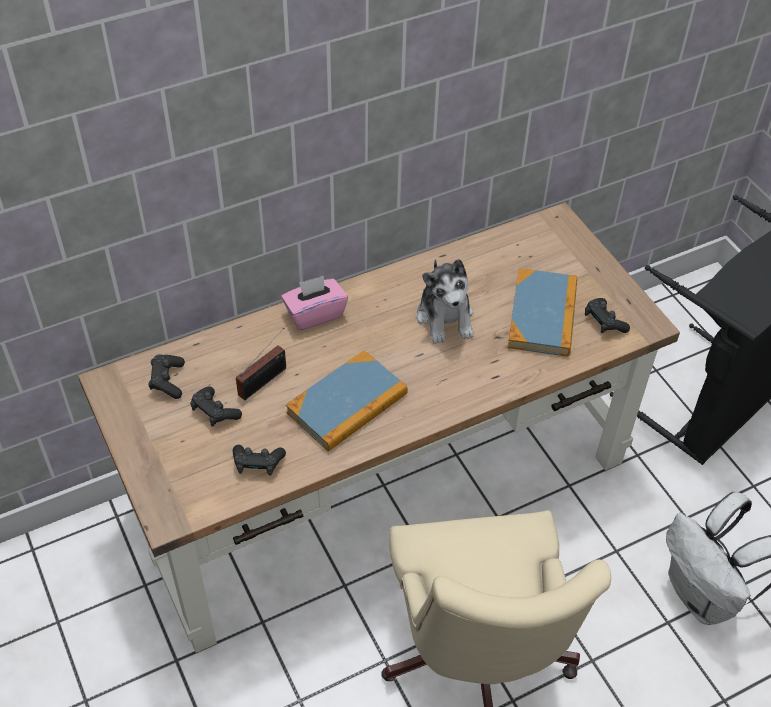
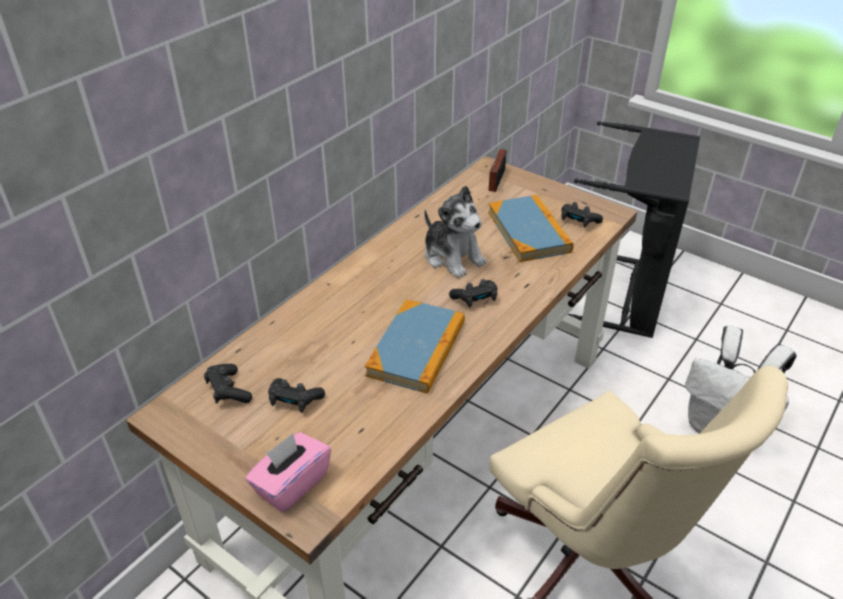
camera: 25 degrees left, 10 degrees down
black game controller [233,445,286,476] -> black game controller moved to [449,279,498,308]
radio [236,328,286,400] -> radio moved to [489,131,507,192]
pink tissue box [281,276,348,330] -> pink tissue box moved to [245,432,331,512]

